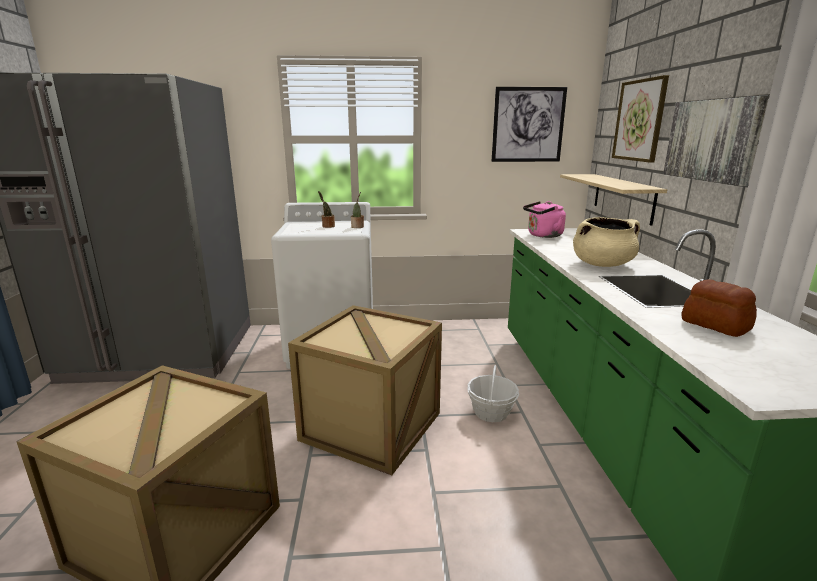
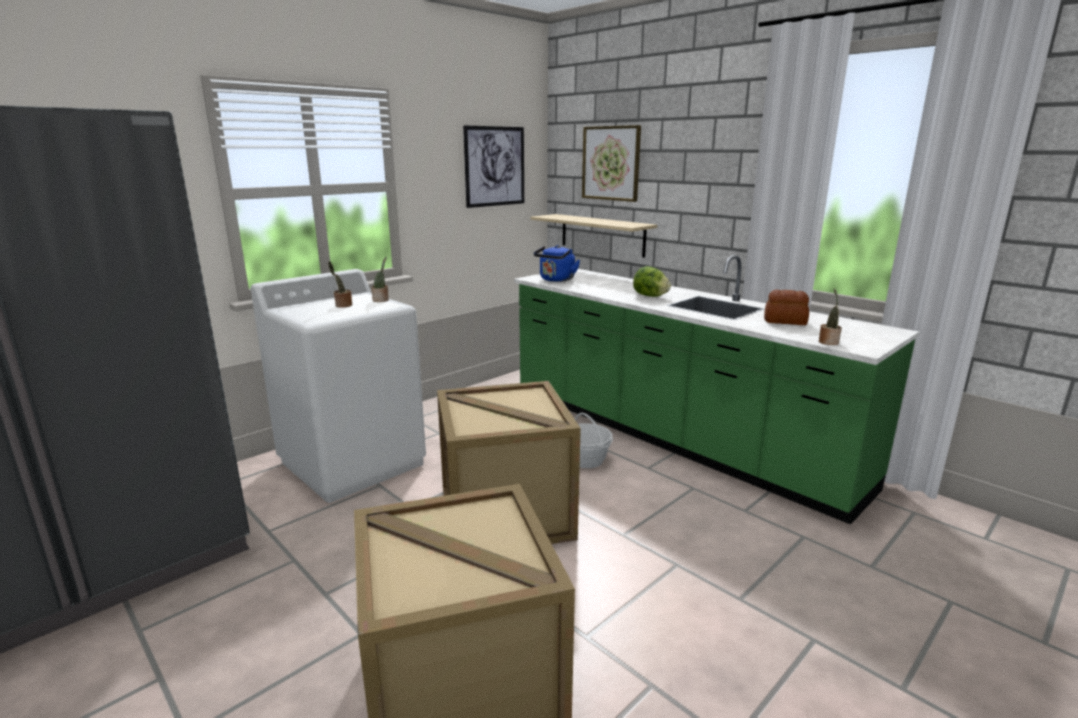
camera: 40 degrees left, 0 degrees up
pink kettle [523,201,566,238] -> blue kettle [534,245,580,282]
beige cooking pot [573,217,640,267] -> lettuce [633,266,671,297]
picture [663,96,769,186] -> none
none -> potted plant [819,288,842,345]

